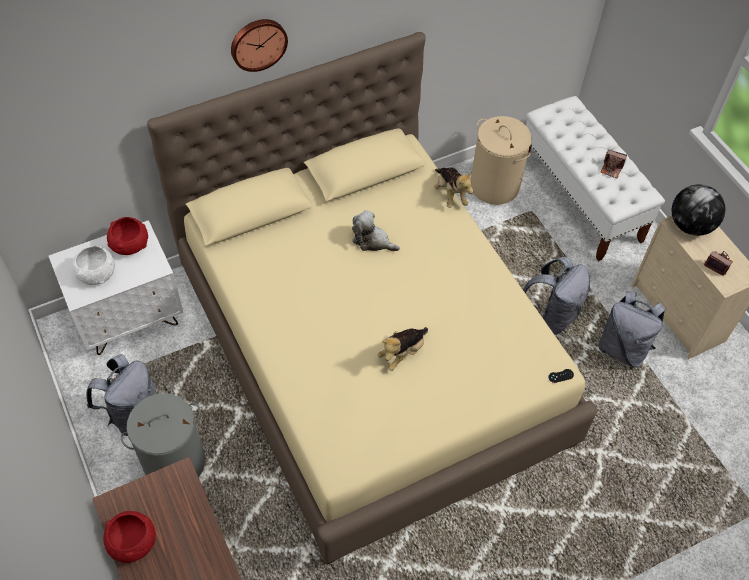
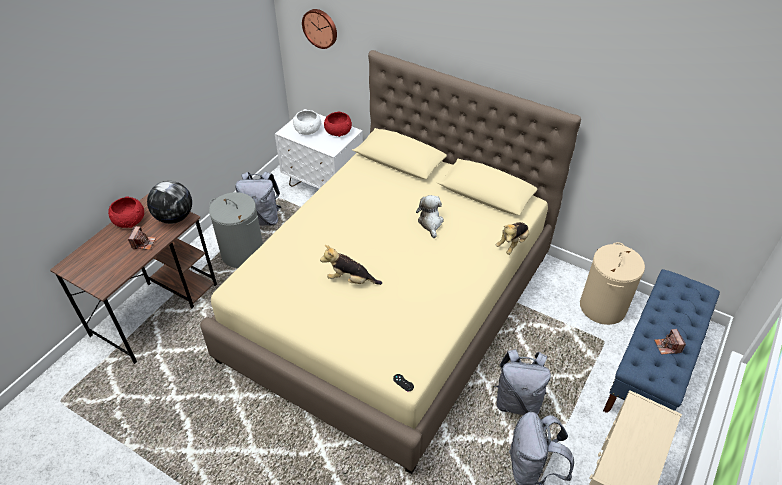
camera: 60 degrees right, 10 degrees down
wall clock [231,19,288,72] -> wall clock moved to [302,9,337,49]
white bench [526,96,665,261] -> blue bench [603,269,720,413]
globe [672,184,726,236] -> globe moved to [147,181,192,224]
camera [704,251,733,276] -> camera moved to [128,226,156,250]

